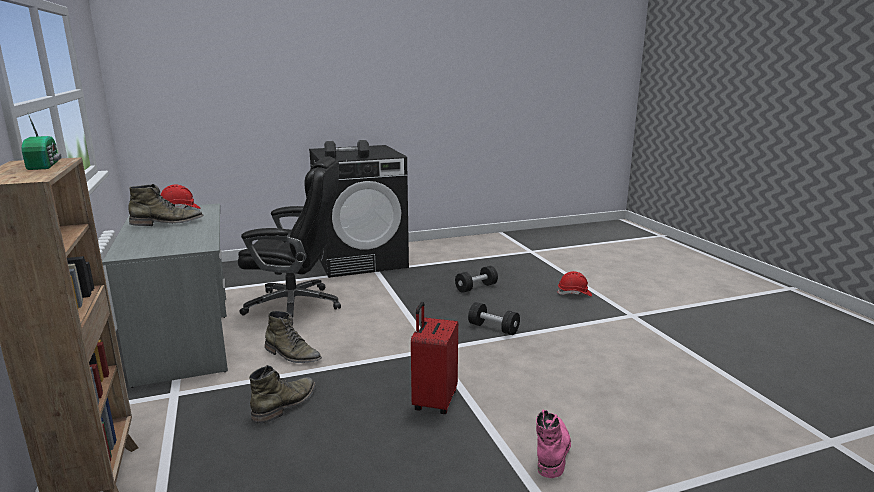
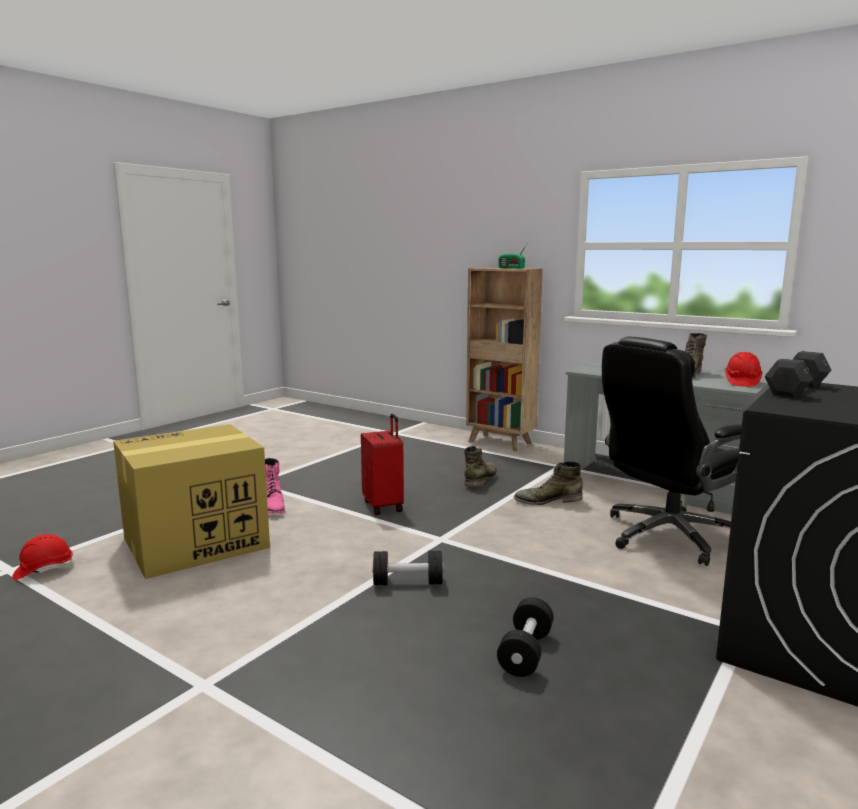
camera: 145 degrees right, 5 degrees down
green boot [249,365,316,423] -> green boot turned 150 degrees counterclockwise [464,445,498,487]
red hard hat [557,271,592,296] -> red hard hat moved to [12,534,74,580]
none -> cardboard box [113,424,270,579]

